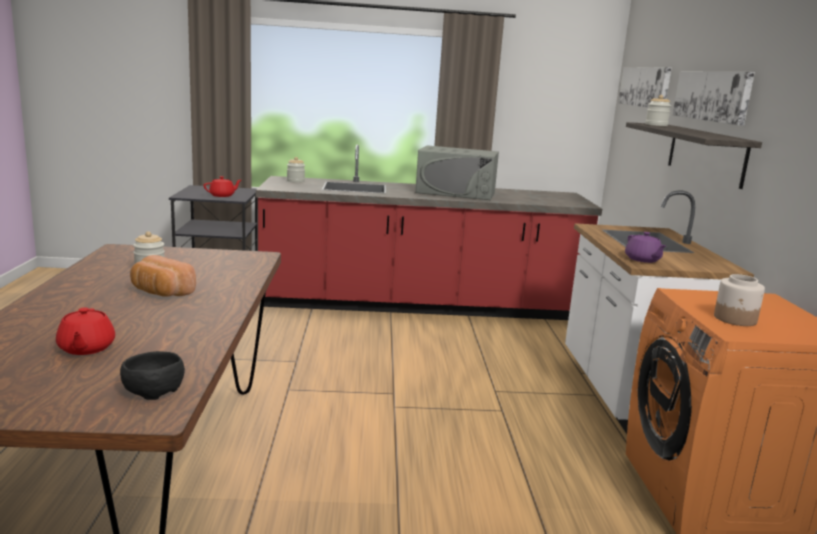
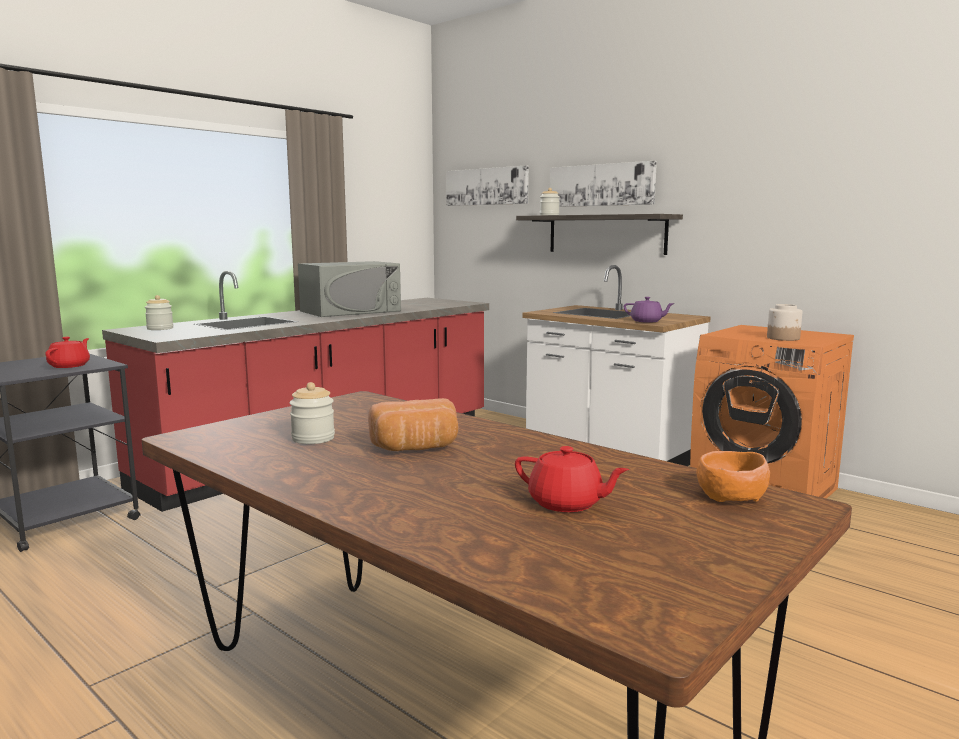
camera: 45 degrees left, 5 degrees down
black bowl [120,351,185,400] -> orange bowl [696,451,770,502]

